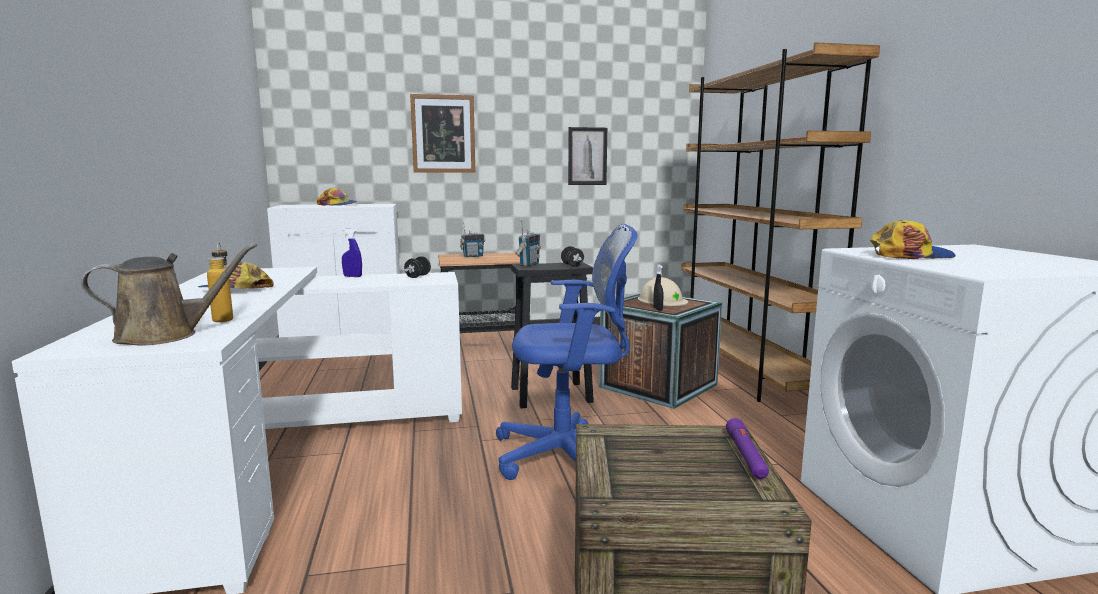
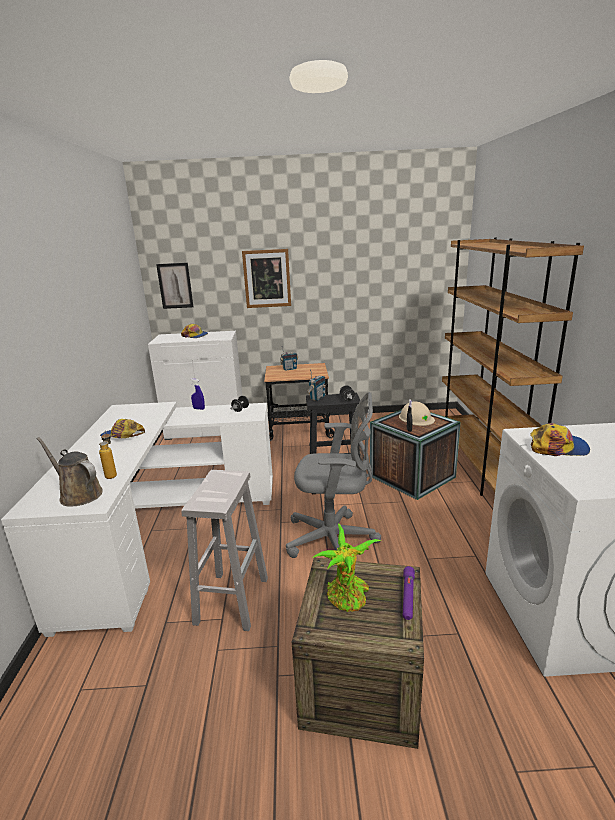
camera: 10 degrees right, 10 degrees up
brown watering can [81,243,257,345] -> brown watering can turned 135 degrees counterclockwise [37,437,102,507]
blue office chair [496,224,637,480] -> grey office chair [286,392,381,558]
picture [568,127,607,185] -> picture moved to [156,263,193,309]
none -> white stool [181,470,268,631]
none -> potted plant [313,524,381,612]

